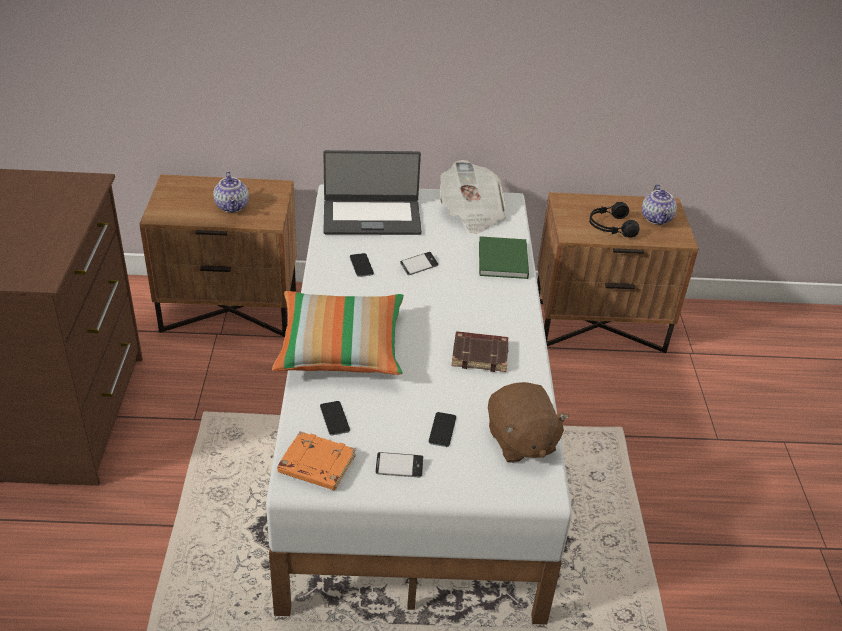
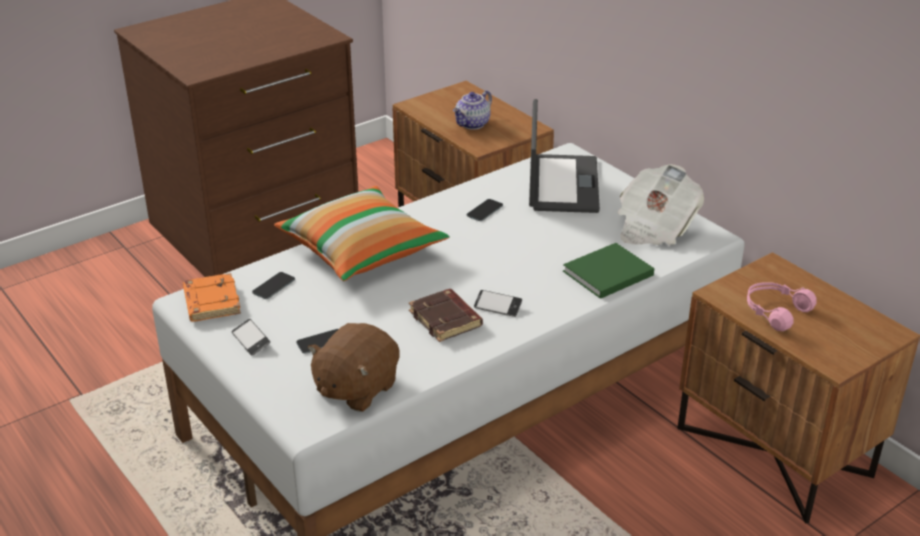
camera: 55 degrees right, 5 degrees down
laptop [323,150,422,235] -> laptop turned 135 degrees counterclockwise [529,99,600,213]
phone [400,252,438,275] -> phone moved to [474,290,522,317]
black headphones [589,202,640,238] -> pink headphones [747,282,817,331]
teapot [642,184,677,225] -> none

